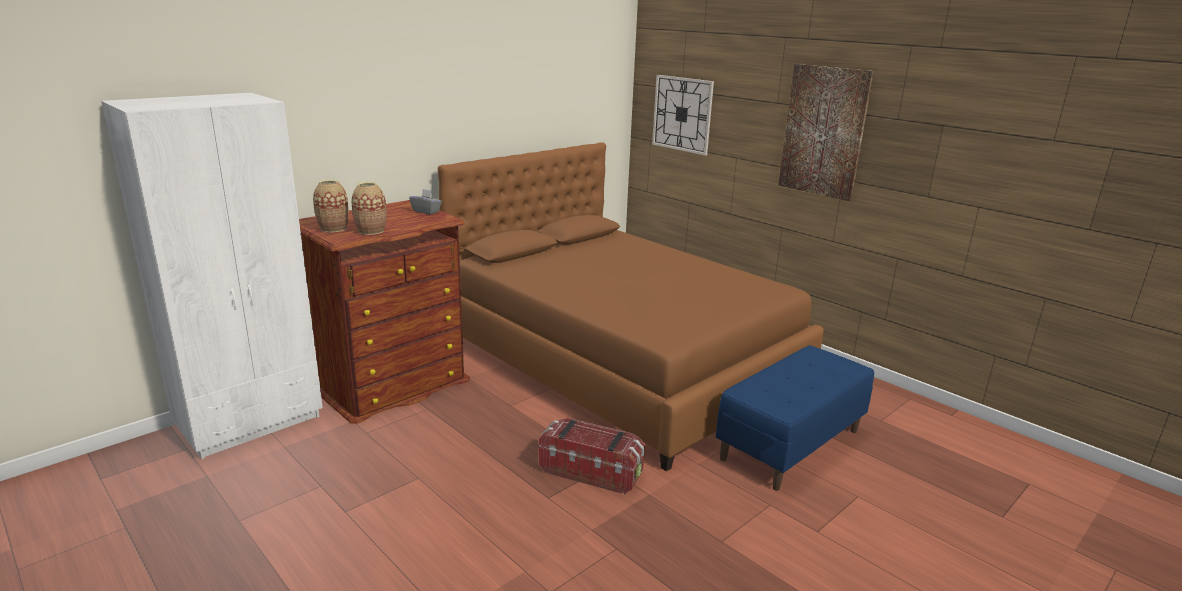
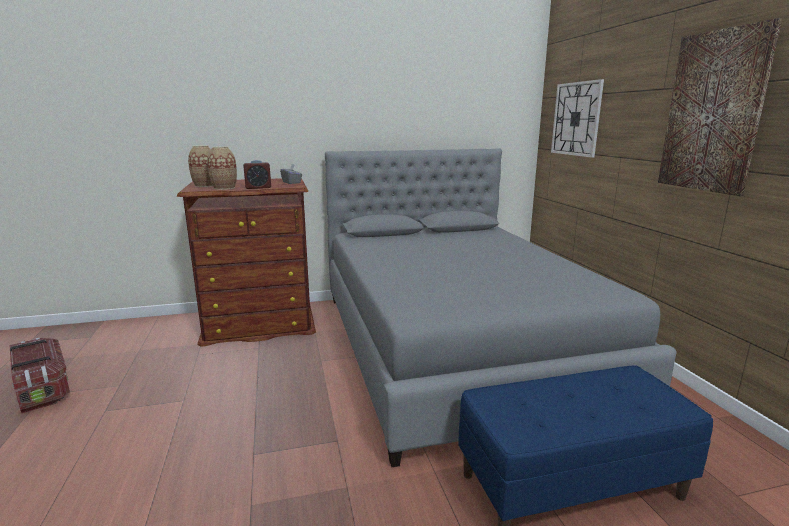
camera: 30 degrees right, 5 degrees down
white wardrobe [101,93,323,459] -> none
brown bed [438,142,824,471] -> grey bed [325,149,677,467]
storage box [539,418,645,494] -> storage box moved to [9,338,70,414]
none -> alarm clock [243,160,271,189]

